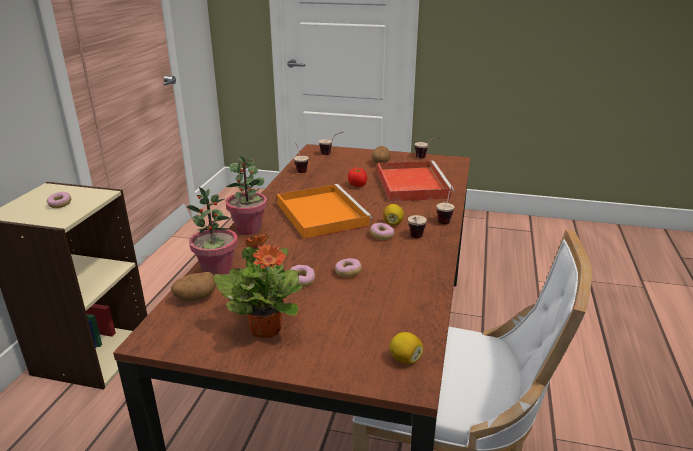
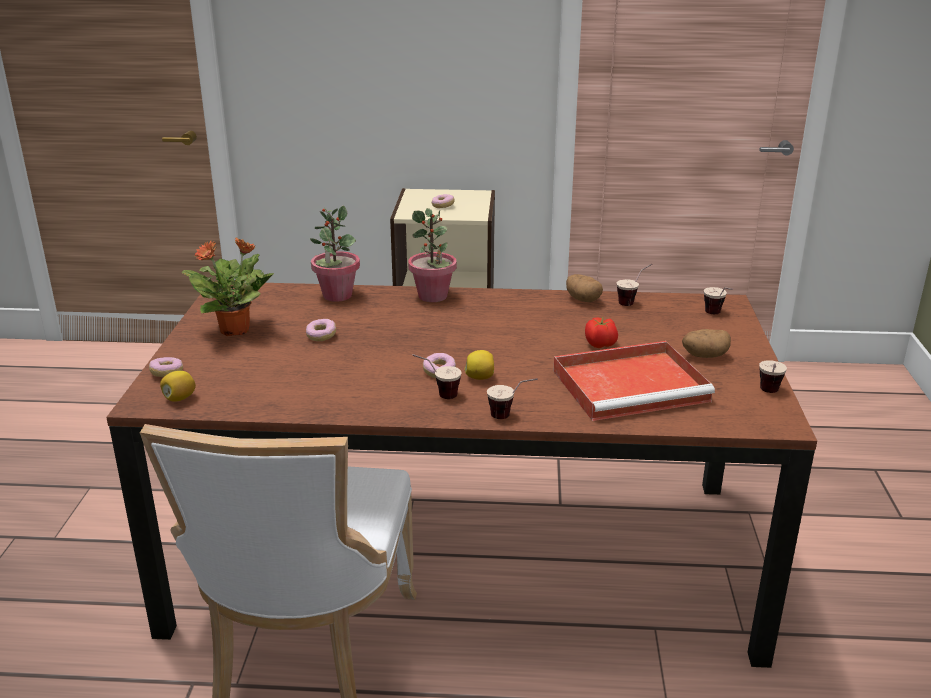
camera: 80 degrees right, 0 degrees up
potato [171,272,216,302] -> potato moved to [566,274,603,302]
orange tray [277,184,372,240] -> none
donut [335,258,362,277] -> donut moved to [149,357,183,377]

